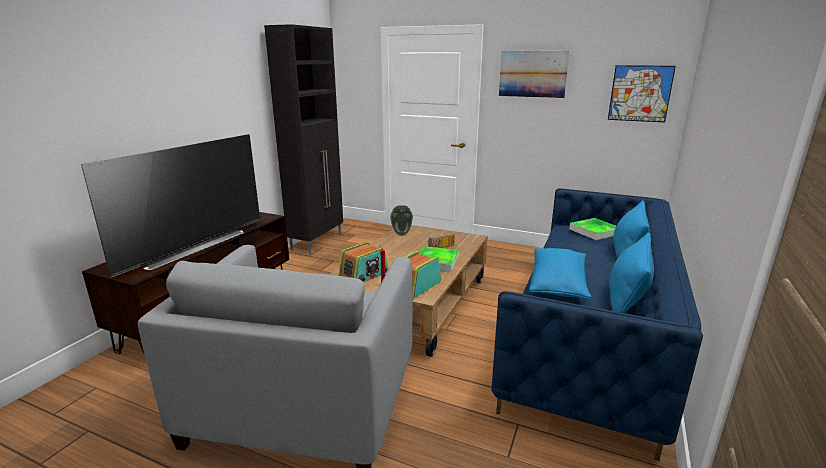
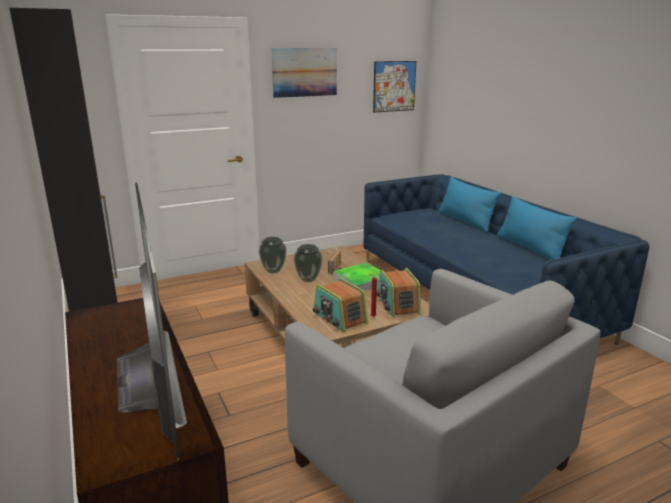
camera: 50 degrees left, 0 degrees up
radio [338,242,389,283] -> radio turned 150 degrees clockwise [313,278,368,332]
blue pillow [529,248,591,299] -> none
tray [569,218,616,240] -> none
none -> vase [294,244,323,282]

